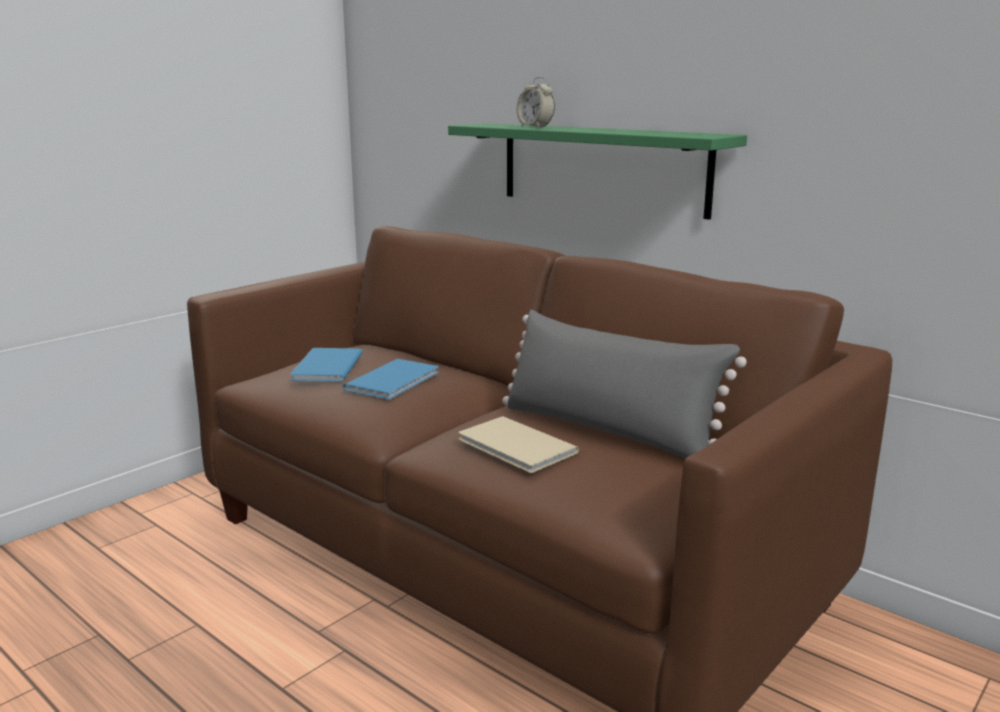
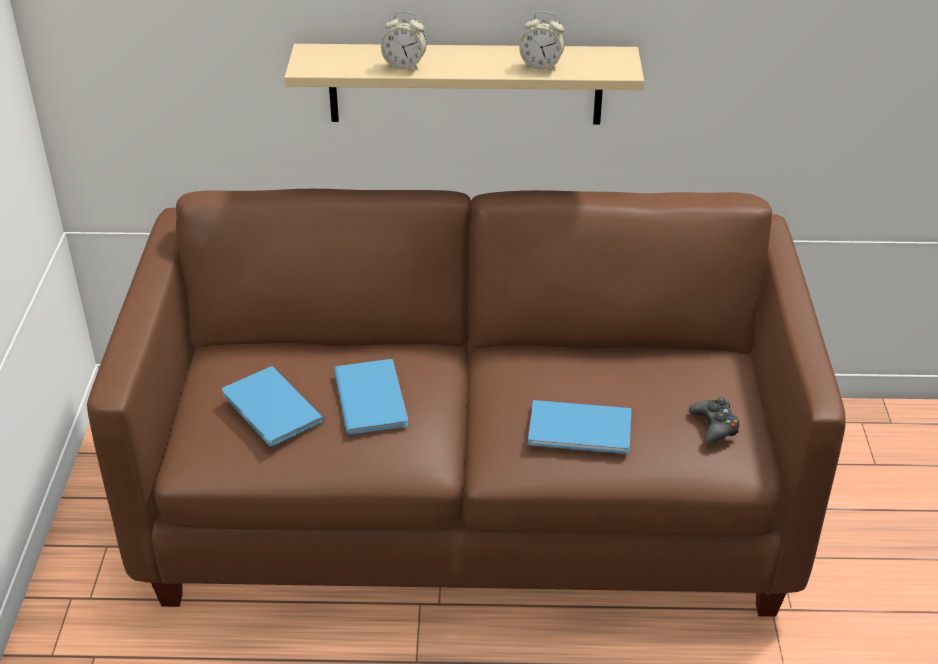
camera: 40 degrees left, 20 degrees up
green shelf [448,123,747,220] -> beige shelf [284,44,644,125]
beige book [459,416,579,473] -> blue book [528,400,631,454]
grey pillow [502,310,747,459] -> none
none -> alarm clock [519,11,565,71]
none -> black game controller [689,397,739,444]

